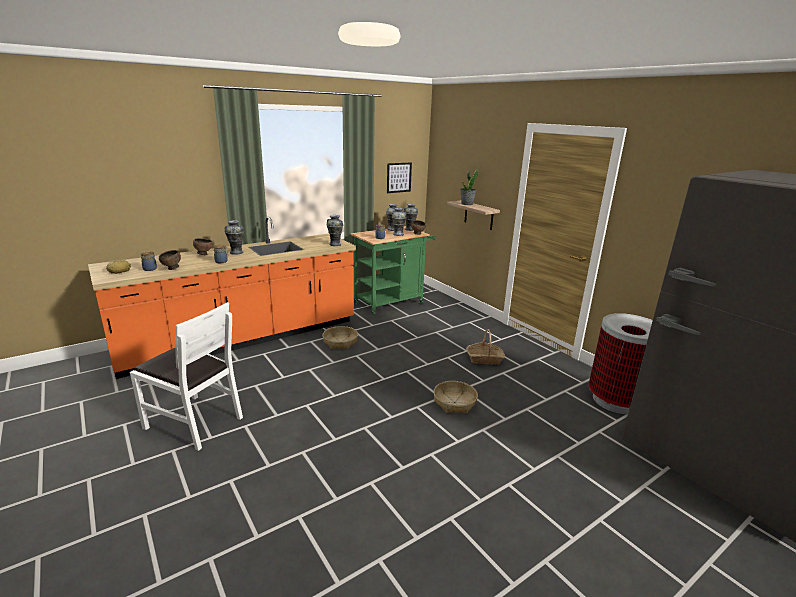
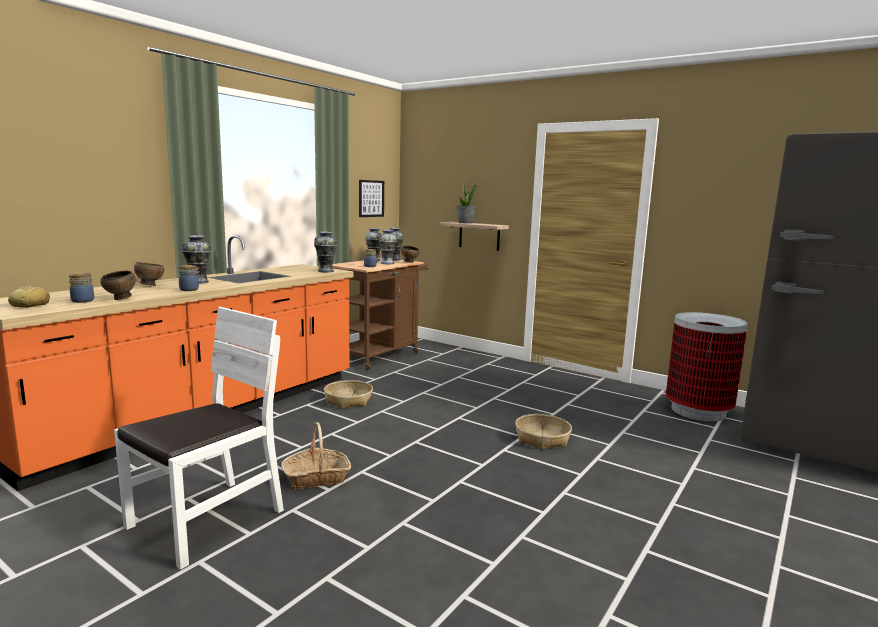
camera: 20 degrees left, 10 degrees down
white chair [130,302,243,451] -> white chair turned 60 degrees counterclockwise [114,307,284,570]
green cart [351,226,436,316] -> brown cart [333,258,429,370]
basket [466,329,505,364] -> basket moved to [281,422,352,489]

